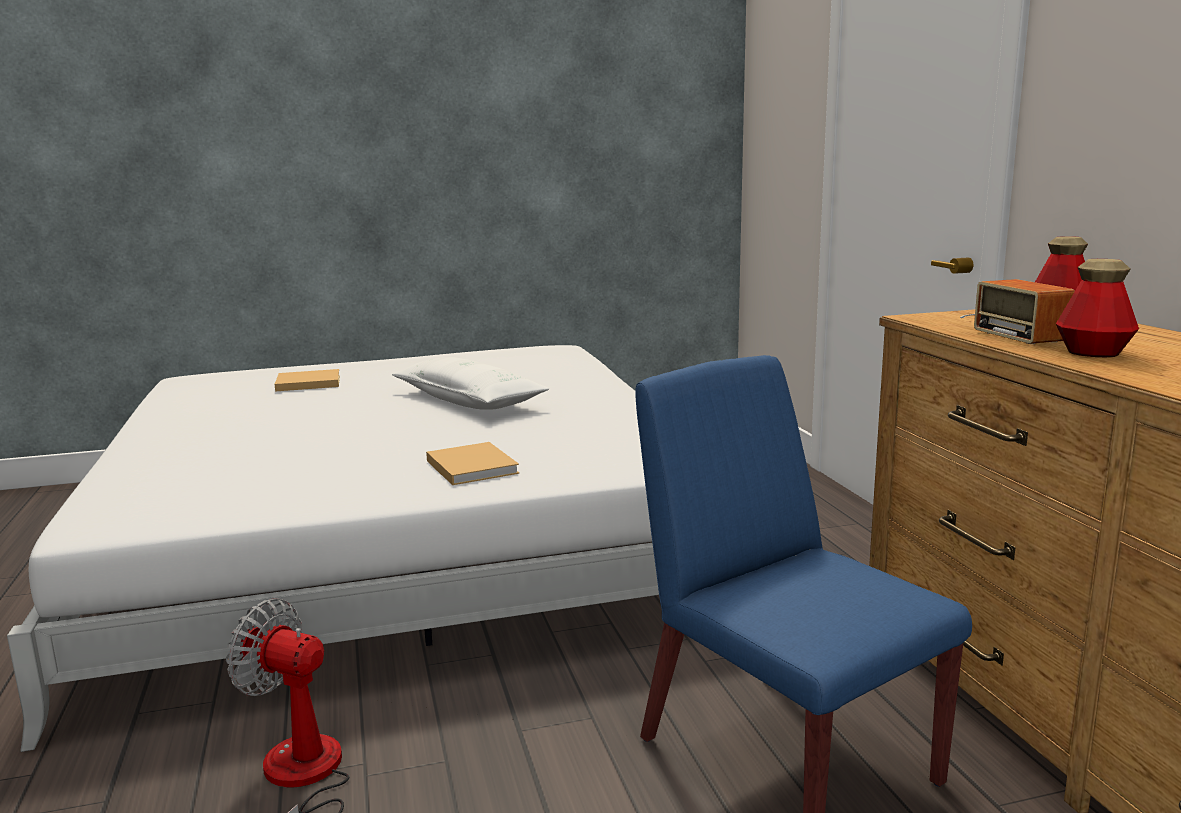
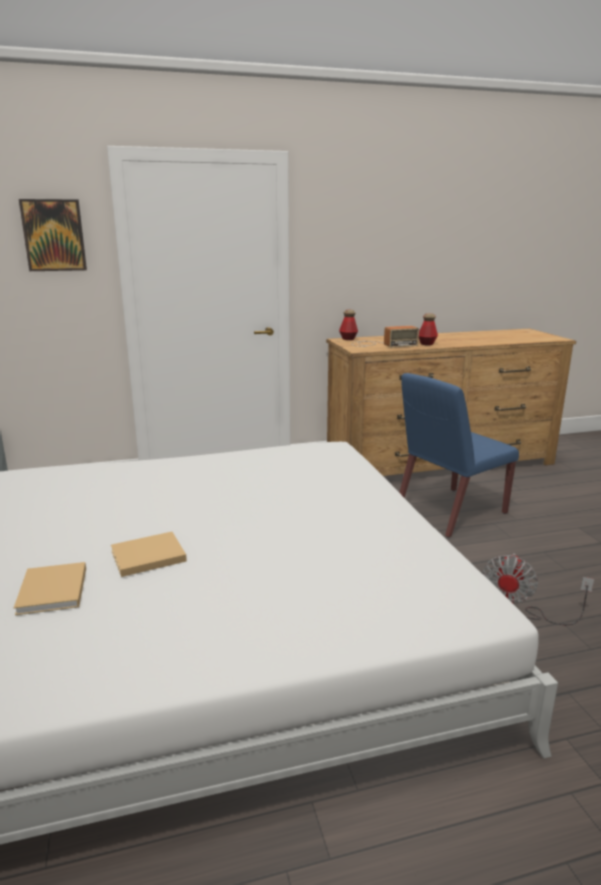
camera: 90 degrees left, 5 degrees up
white pillow [392,357,549,410] -> none
beige book [426,442,519,485] -> beige book moved to [111,532,187,577]
none -> picture [19,199,87,271]

